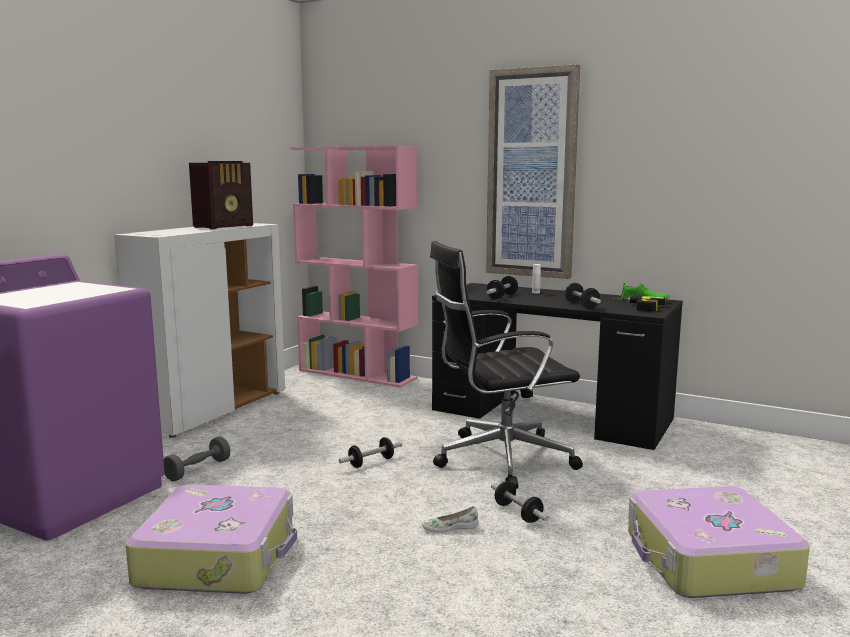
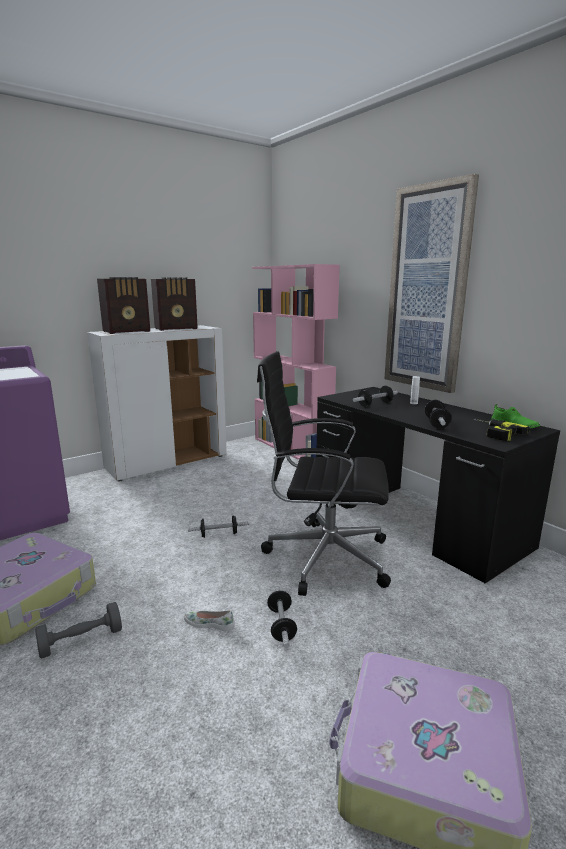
camera: 25 degrees right, 5 degrees up
grey dumbbell [164,437,230,481] -> grey dumbbell moved to [35,602,122,659]
none -> radio [97,277,150,334]

